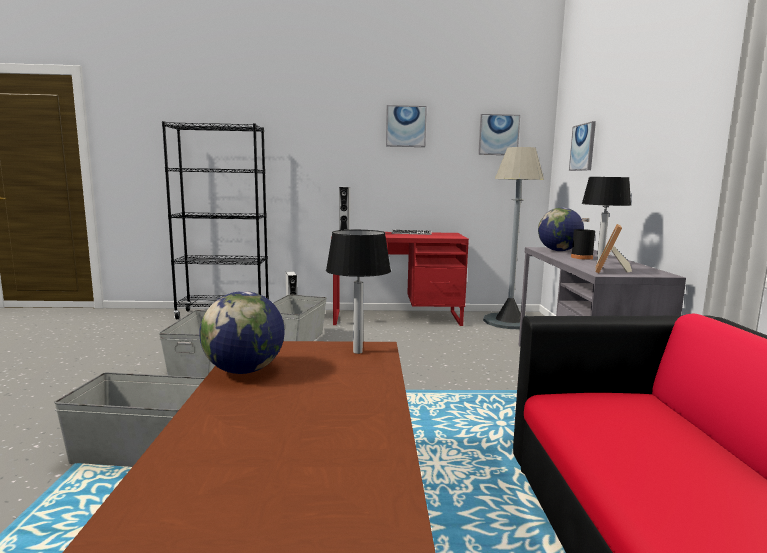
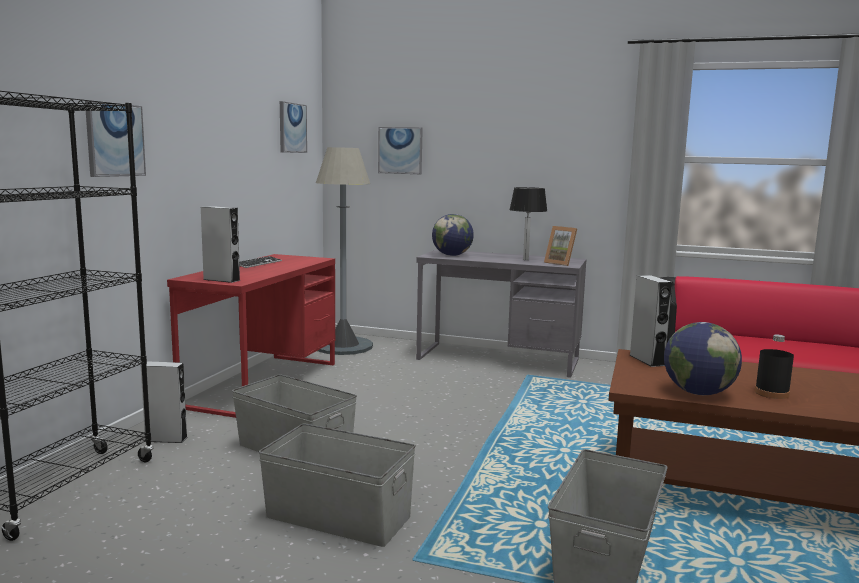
camera: 70 degrees left, 0 degrees up
table lamp [326,230,391,354] -> grey speaker [630,275,673,367]
picture [386,105,427,147] -> picture moved to [85,101,146,177]
black bottle [571,218,595,260] -> black bottle moved to [755,334,794,399]

